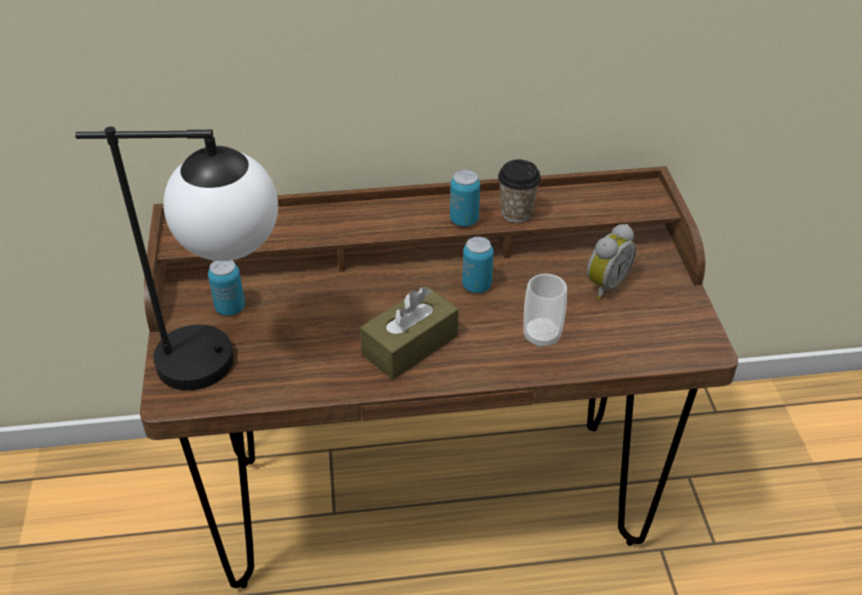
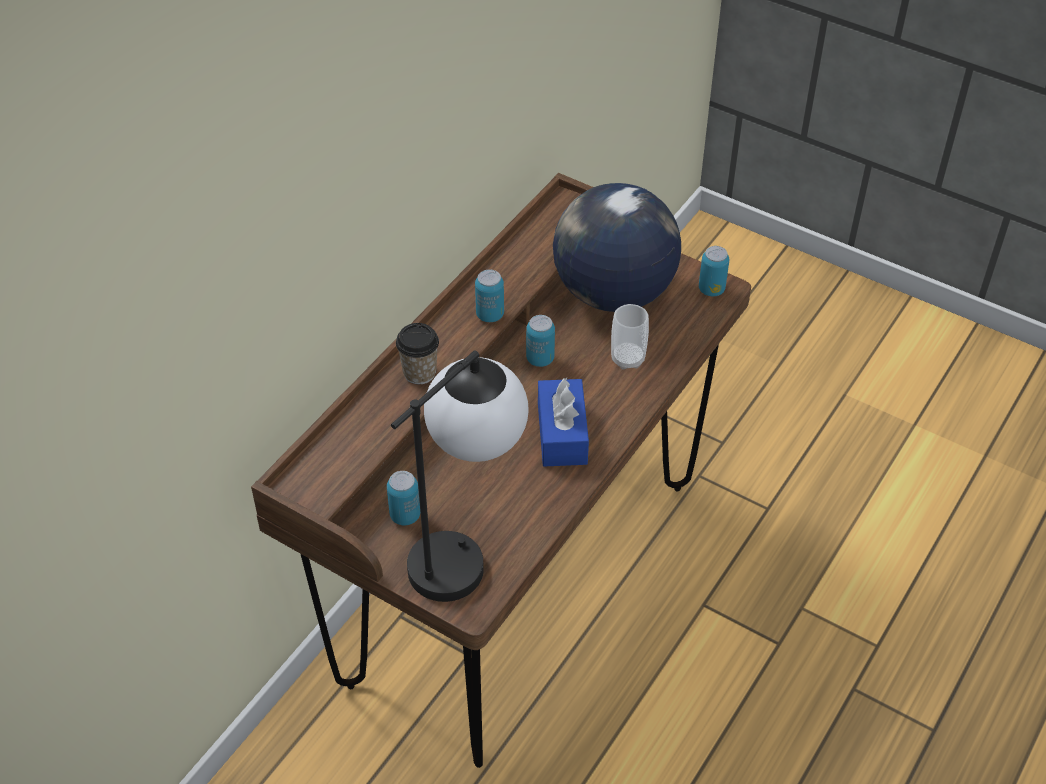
camera: 50 degrees left, 5 degrees up
brown tissue box [360,286,458,380] -> blue tissue box [538,378,589,467]
cup [498,160,541,223] -> cup moved to [396,323,439,384]
alarm clock [587,224,636,299] -> globe [553,183,681,312]
none -> can [699,246,729,296]

